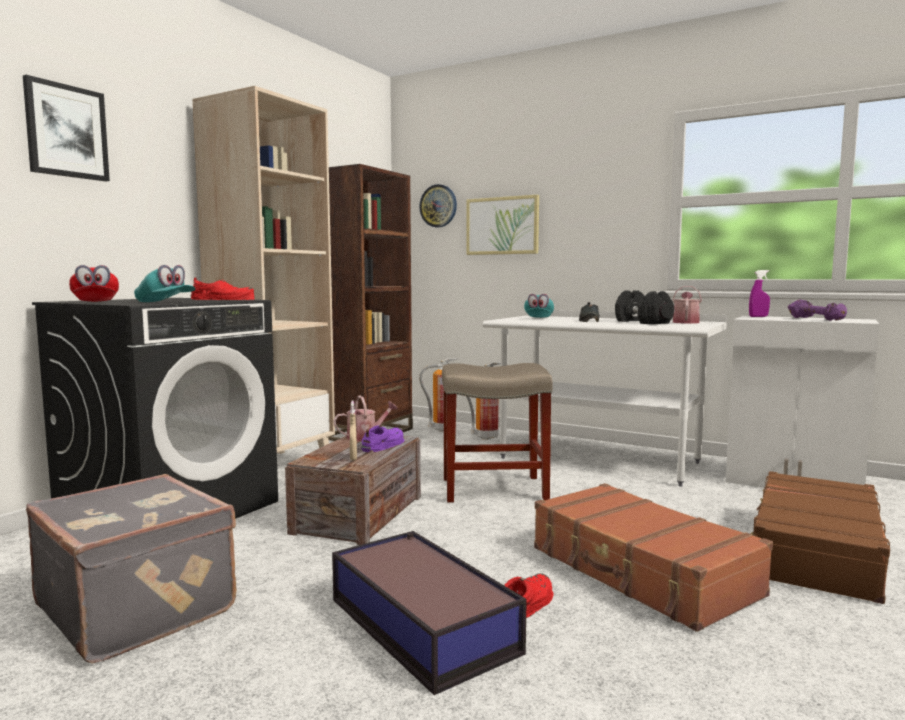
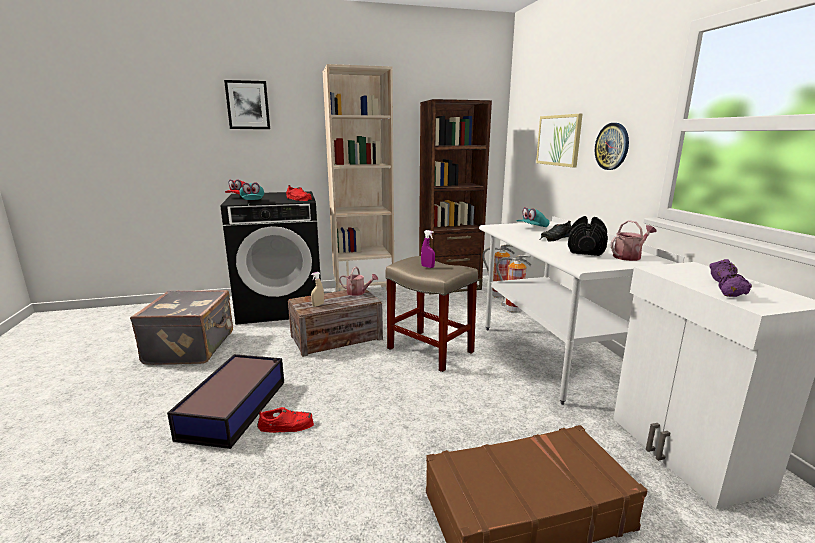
camera: 45 degrees right, 10 degrees up
purple shoe [361,425,405,452] -> none
wall clock [419,184,457,227] -> wall clock moved to [595,123,629,170]
brown suitcase [534,483,773,632] -> none
purple spray bottle [749,270,770,317] -> purple spray bottle moved to [421,230,435,268]

